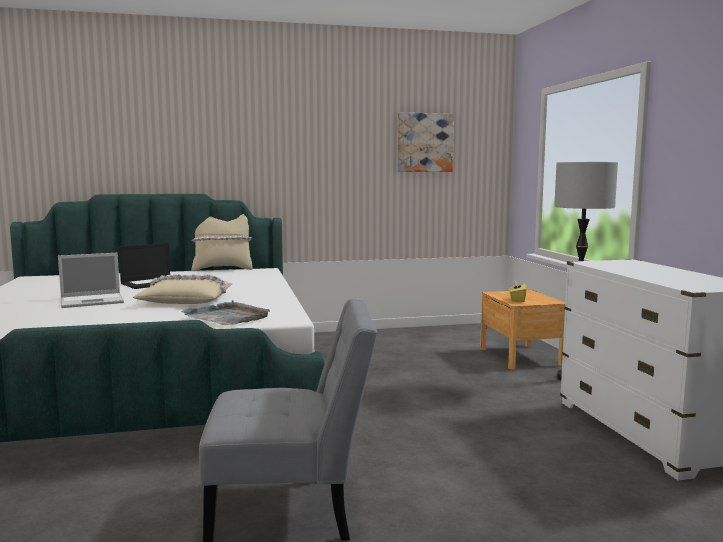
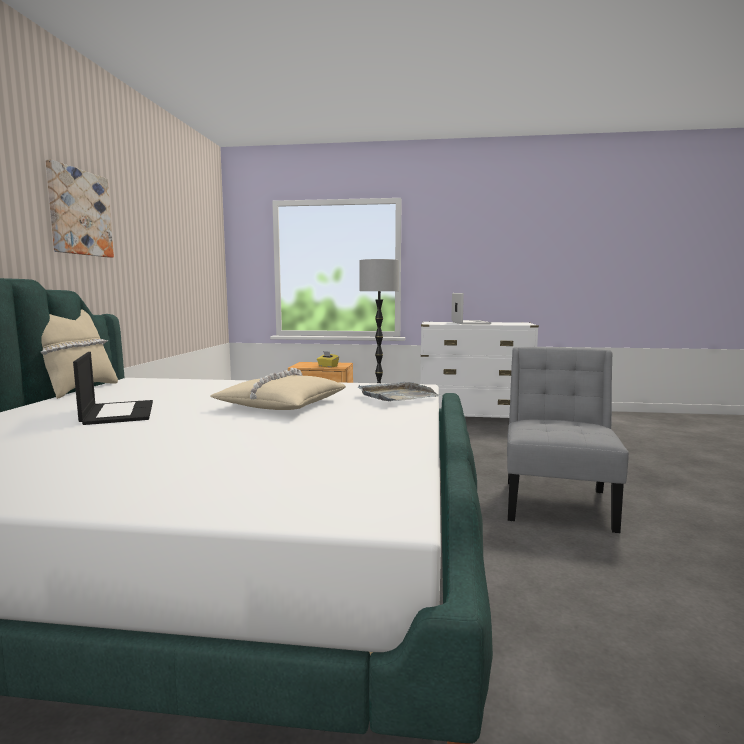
camera: 70 degrees left, 0 degrees up
laptop [58,253,124,308] -> laptop moved to [451,293,491,325]
picture [398,113,454,172] -> picture moved to [45,159,114,258]

